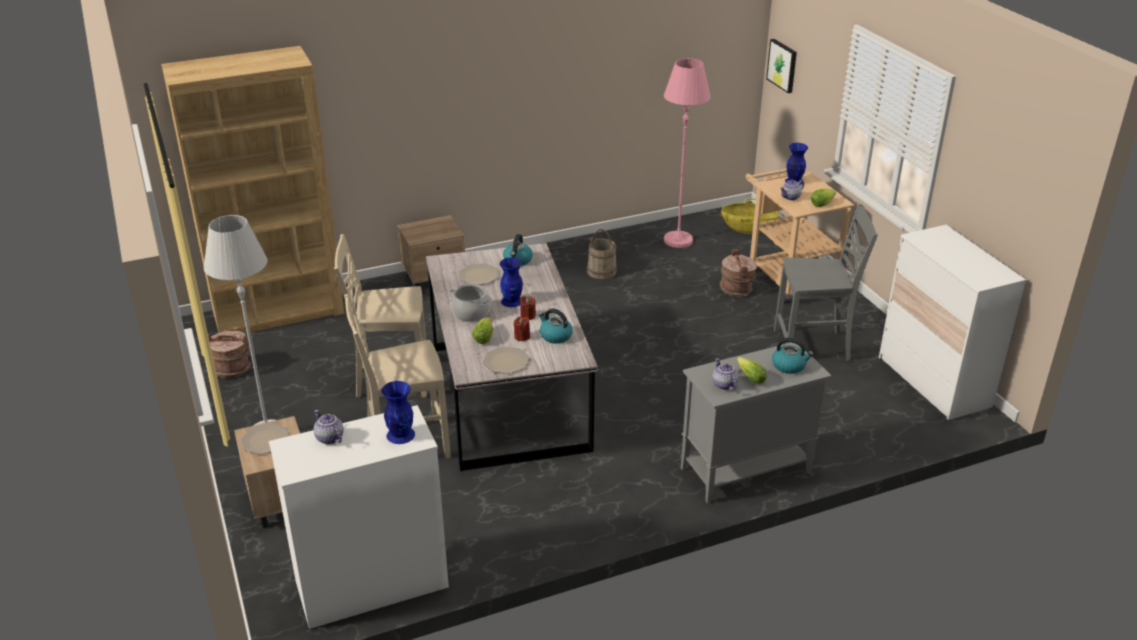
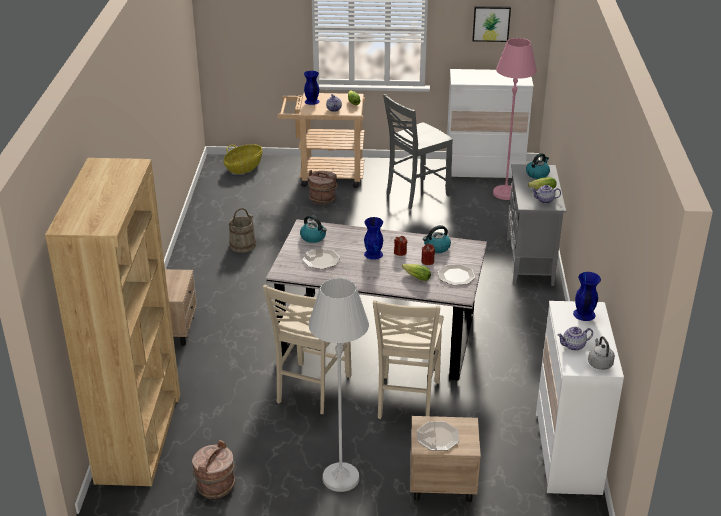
camera: 65 degrees left, 0 degrees up
cooking pot [449,284,491,322] -> none
pink floor lamp [664,58,711,248] -> pink floor lamp moved to [493,38,537,200]
picture [766,39,797,93] -> picture moved to [472,6,511,42]
grey chair [774,204,878,361] -> grey chair turned 150 degrees counterclockwise [383,94,453,209]
none -> grey kettle [588,336,615,370]

